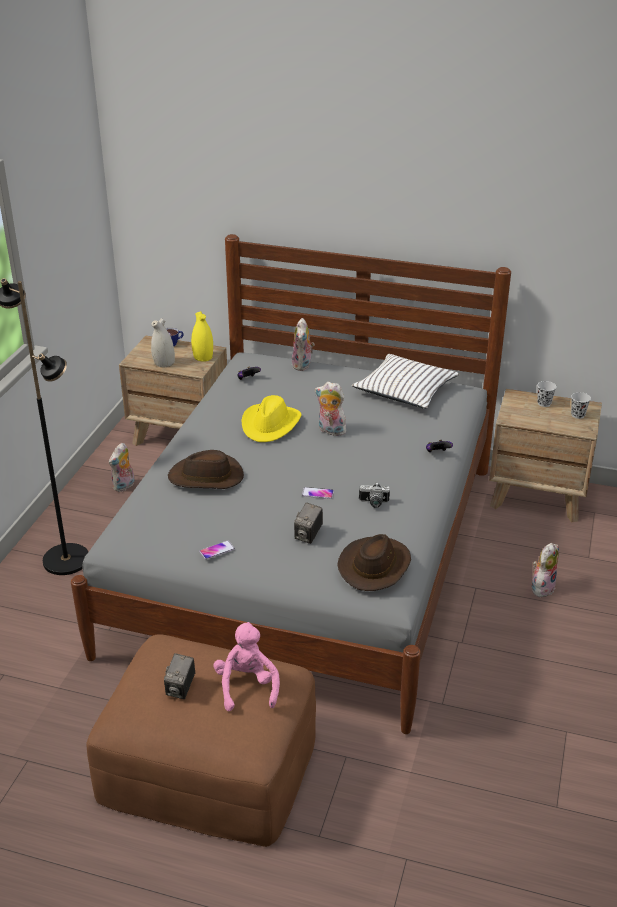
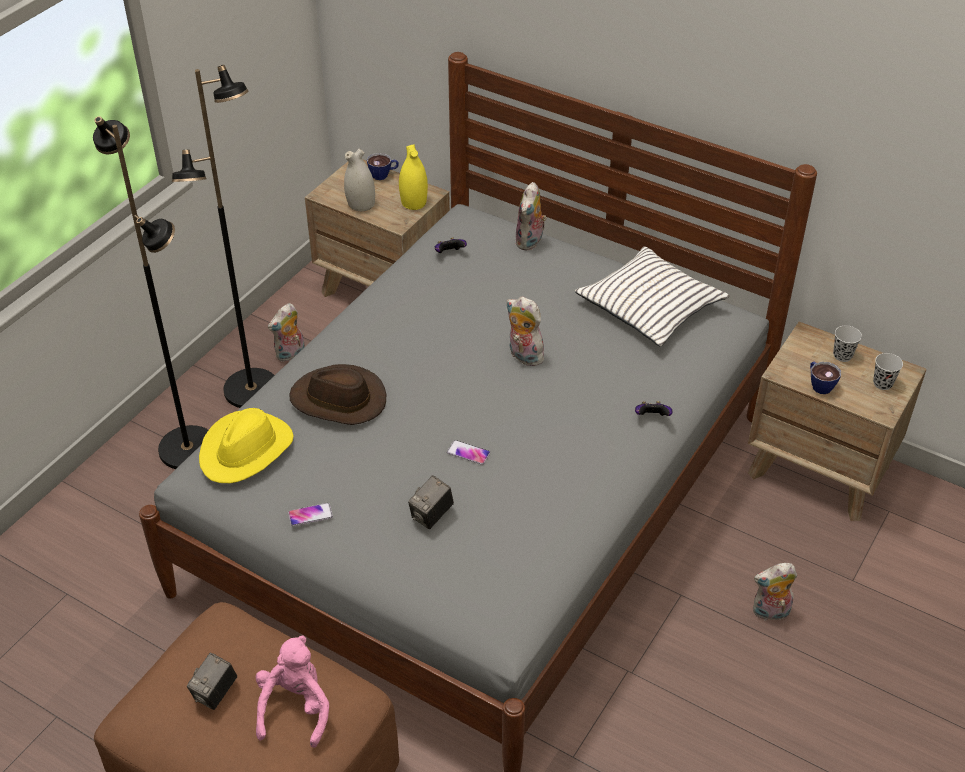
camera: 15 degrees right, 10 degrees up
yellow hat [241,395,301,442] -> yellow hat moved to [199,408,294,483]
brown hat [337,534,411,591] -> none
camera [359,483,390,508] -> none
plush toy [532,543,559,597] -> plush toy turned 150 degrees counterclockwise [753,563,797,623]
none -> black floor lamp [172,65,275,408]
none -> cup [810,362,841,394]

